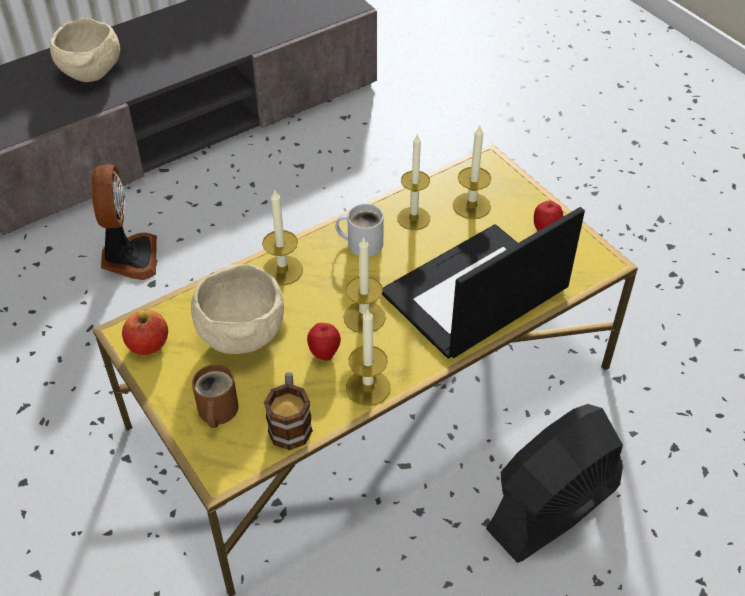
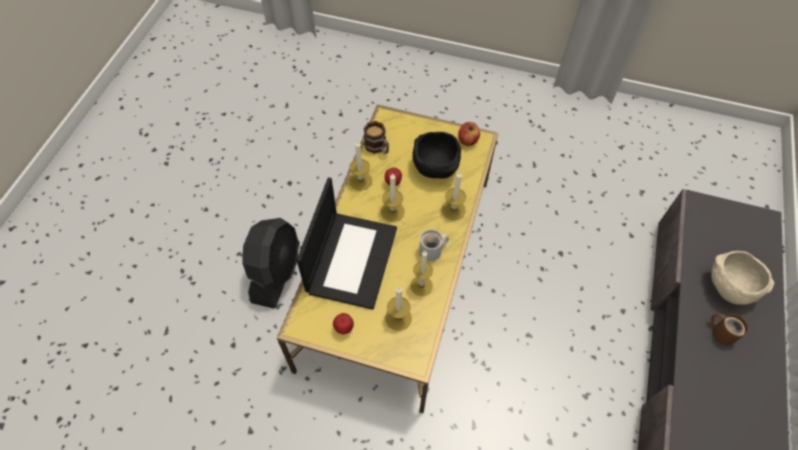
camera: 140 degrees right, 10 degrees up
fan [92,165,157,280] -> none
beige bowl [191,264,284,354] -> black bowl [412,132,461,179]
brown mug [192,365,239,428] -> brown mug moved to [711,313,748,346]

